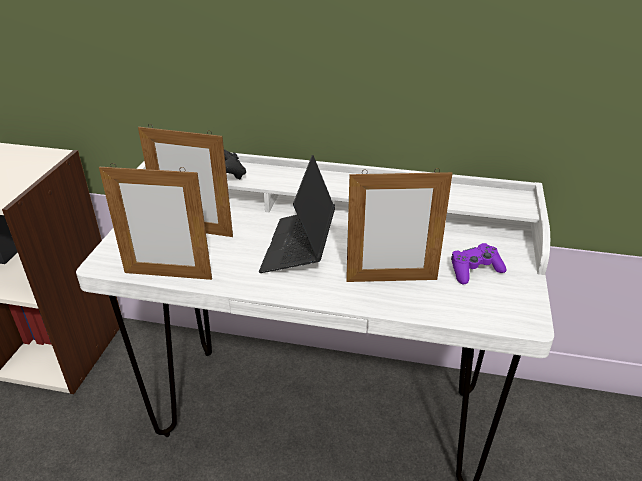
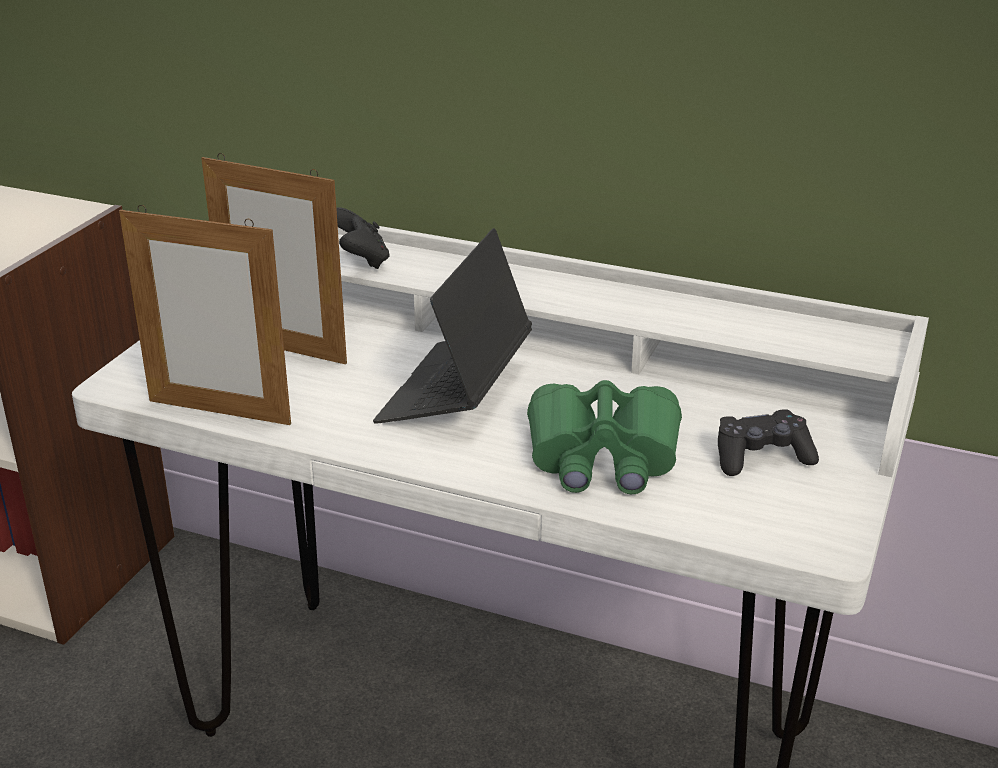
camera: 10 degrees right, 5 degrees down
picture frame [346,168,452,282] -> green binoculars [527,380,682,494]
purple game controller [451,243,506,284] -> black game controller [718,409,819,476]

